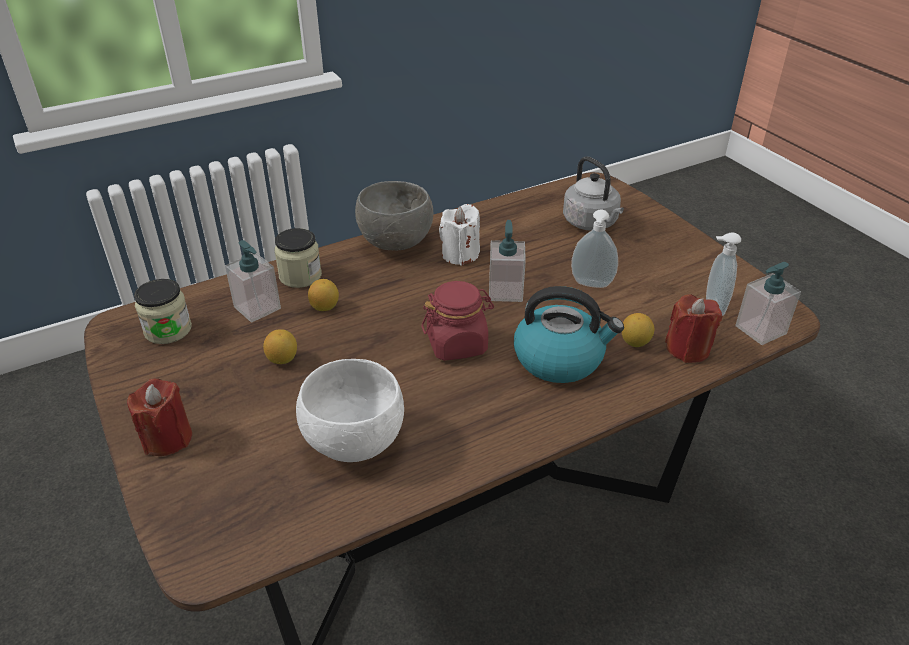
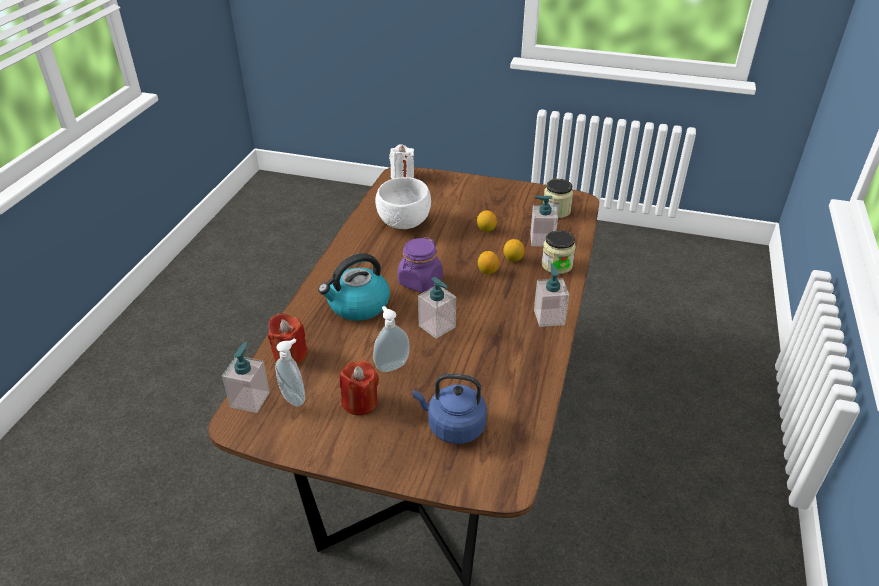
camera: 135 degrees right, 0 degrees up
red candle [127,379,192,456] -> red candle moved to [340,360,379,416]
grey bowl [355,181,433,250] -> soap dispenser [534,263,569,327]
red jar [422,281,494,361] -> purple jar [398,237,443,293]
white candle [439,204,480,266] -> white candle moved to [389,144,414,179]
grey kettle [563,156,624,231] -> blue kettle [413,373,487,444]
lemon [622,313,654,347] -> lemon moved to [478,251,499,274]

